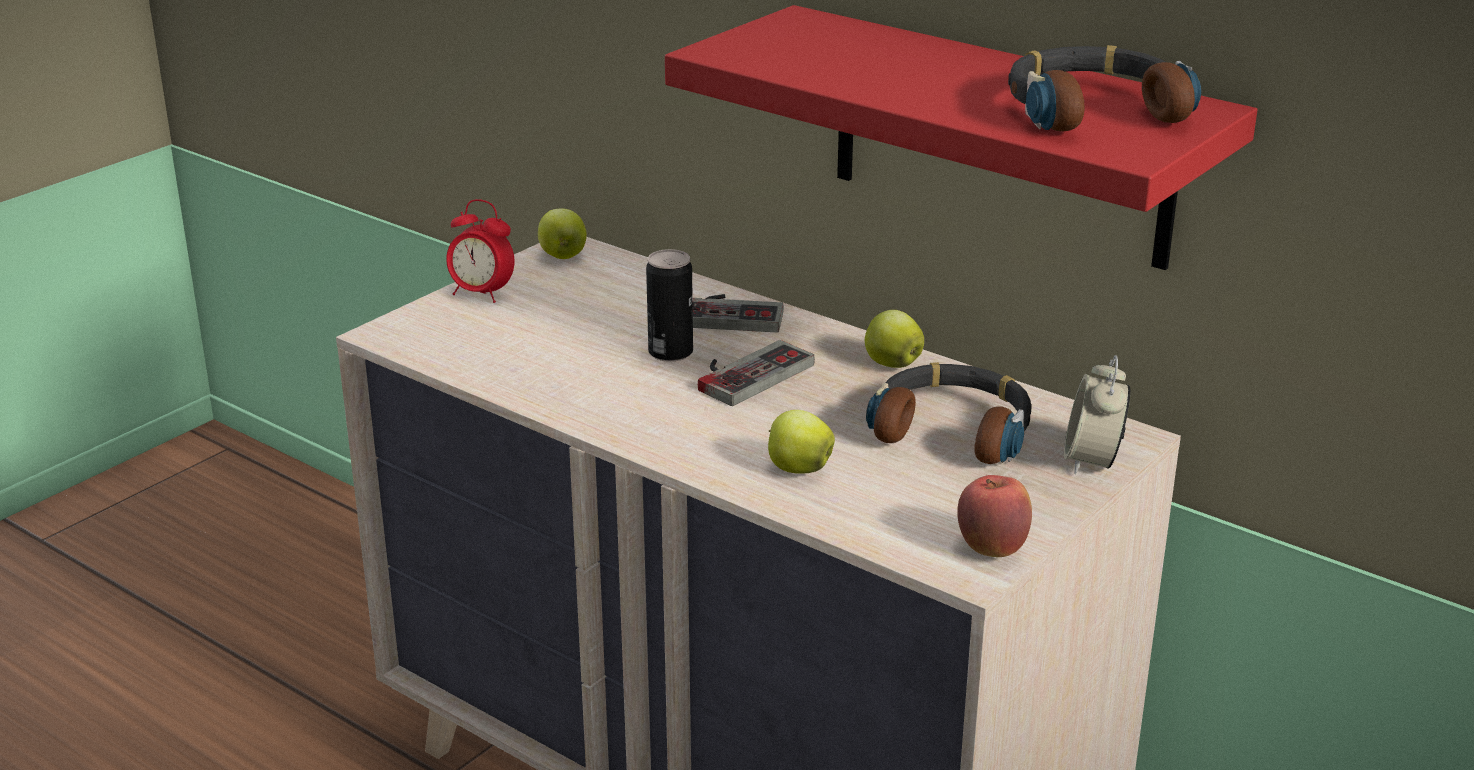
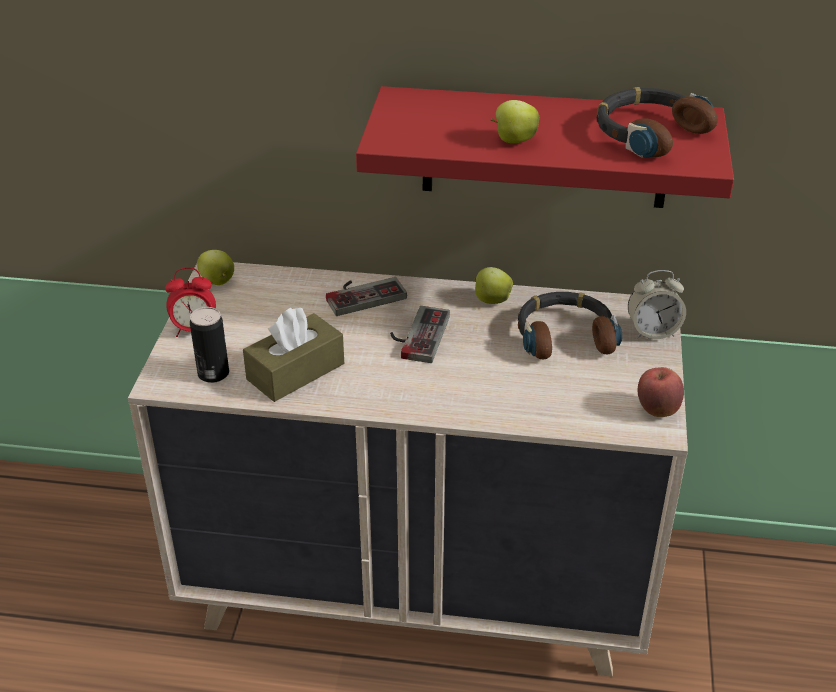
camera: 30 degrees left, 10 degrees up
can [646,249,693,362] -> can moved to [190,307,229,383]
apple [768,410,835,474] -> apple moved to [490,100,539,143]
alarm clock [1064,355,1130,474] -> alarm clock turned 75 degrees counterclockwise [628,270,686,339]
none -> brown tissue box [243,308,344,402]

